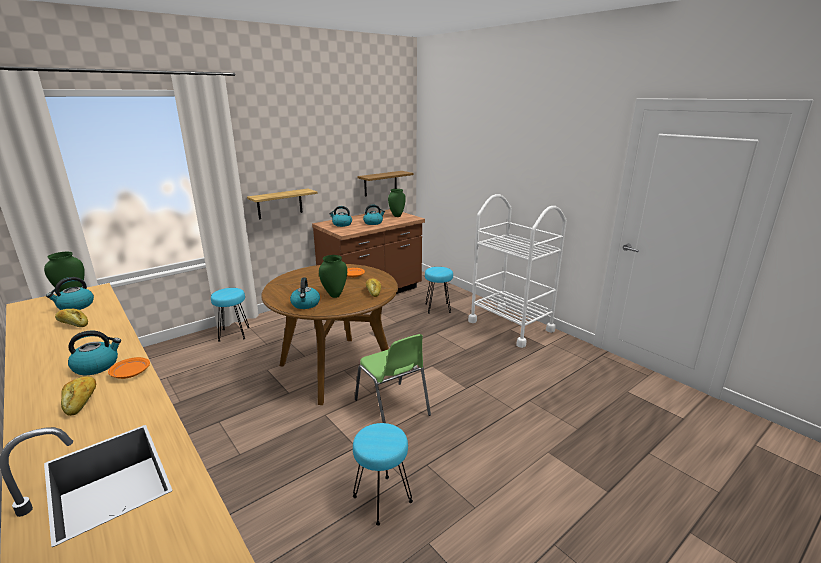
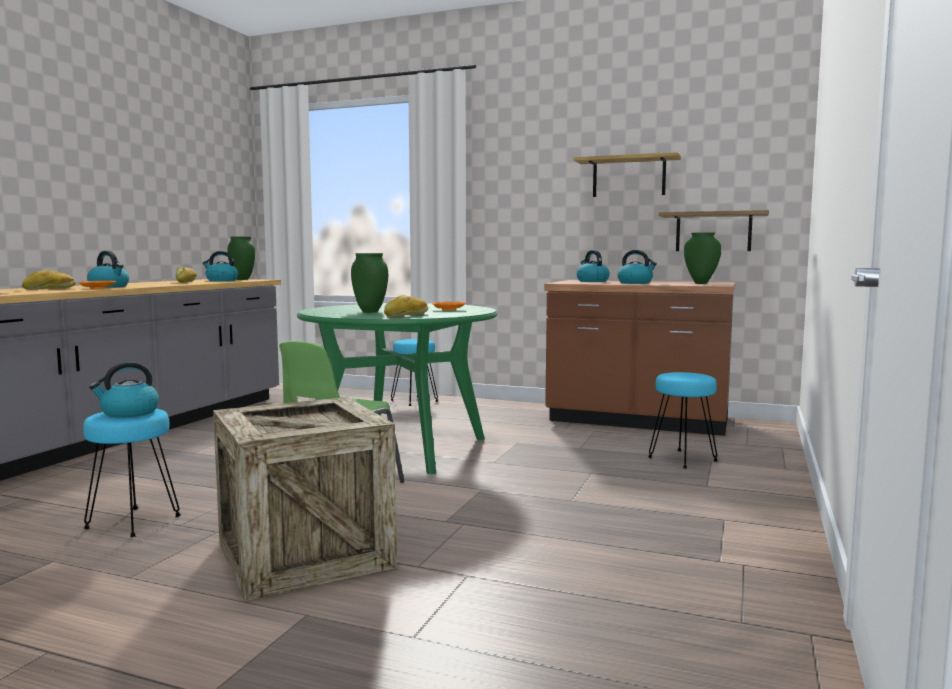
camera: 60 degrees right, 15 degrees down
shelf [247,189,318,219] -> shelf moved to [573,152,681,197]
brown dining table [261,264,398,405] -> green dining table [297,304,498,474]
kettle [290,278,320,309] -> kettle moved to [89,362,159,418]
white cart [468,194,567,348] -> none
none -> crate [213,397,397,601]

